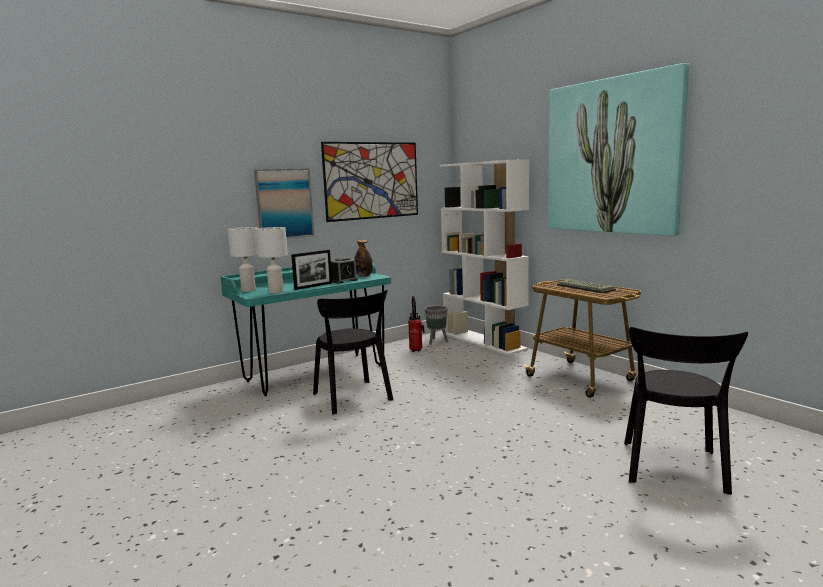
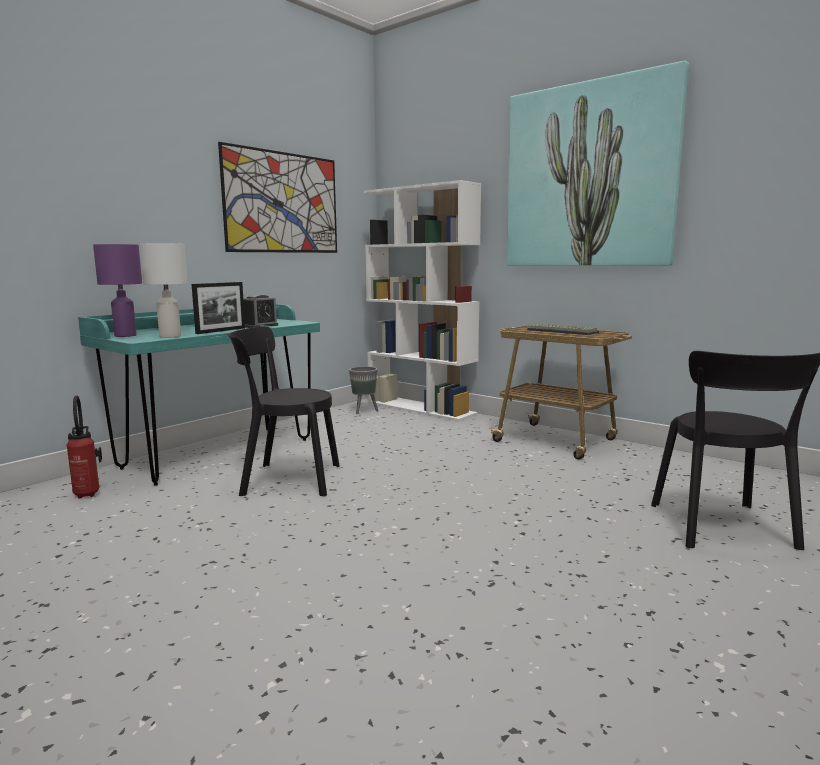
camera: 15 degrees left, 0 degrees up
white table lamp [228,227,258,292] -> purple table lamp [93,244,142,337]
picture [254,168,314,239] -> none
black chair [313,290,393,415] -> black chair turned 135 degrees clockwise [228,326,340,496]
bottle [354,240,373,277] -> none
fire extinguisher [408,296,424,352] -> fire extinguisher moved to [67,396,102,498]

